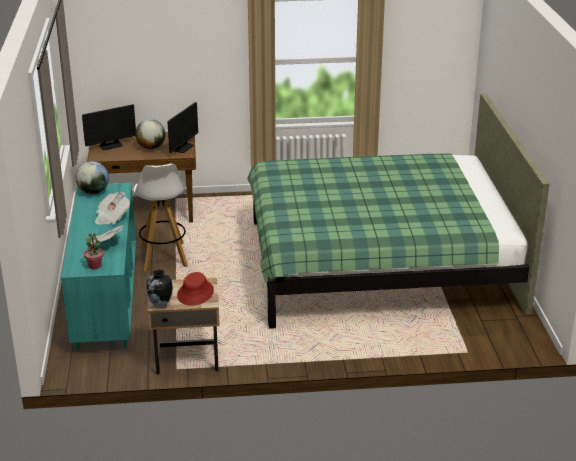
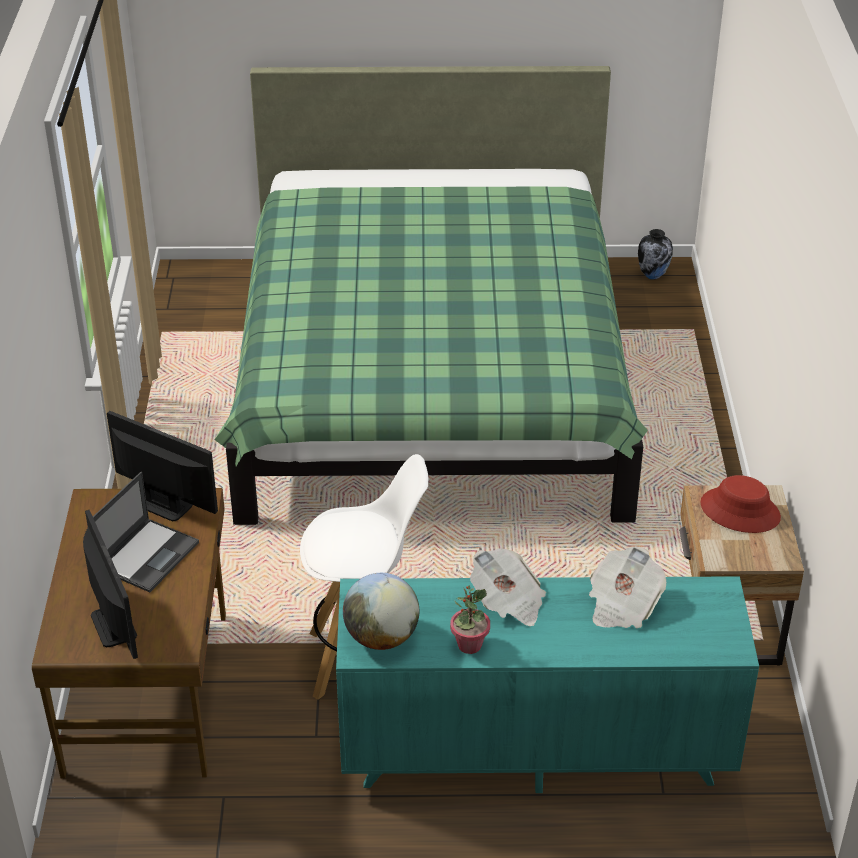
camera: 85 degrees left, 10 degrees up
potted plant [84,233,104,269] -> potted plant moved to [450,585,490,654]
globe [135,119,166,149] -> laptop [93,472,199,592]
vase [146,270,173,308] -> vase moved to [638,229,673,280]

